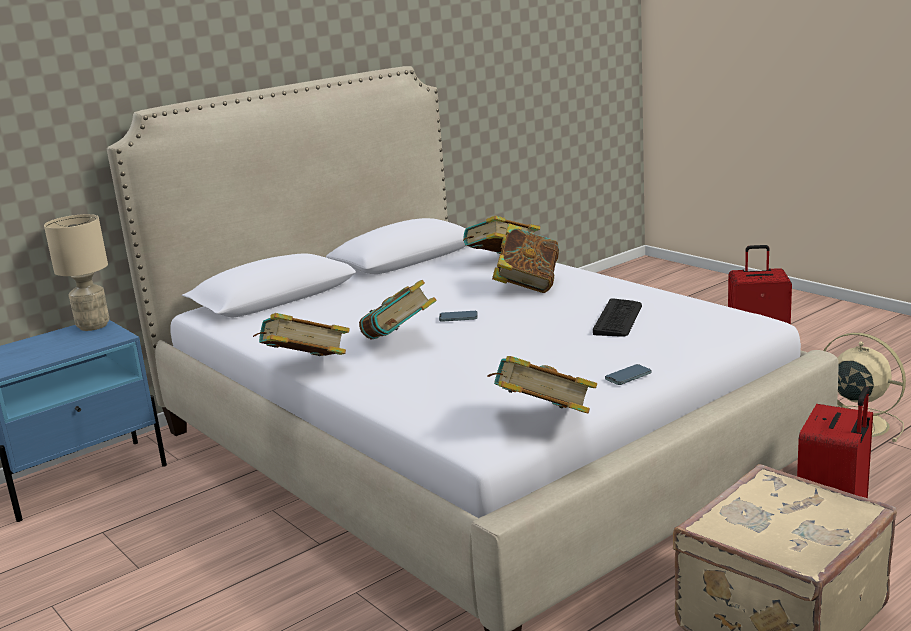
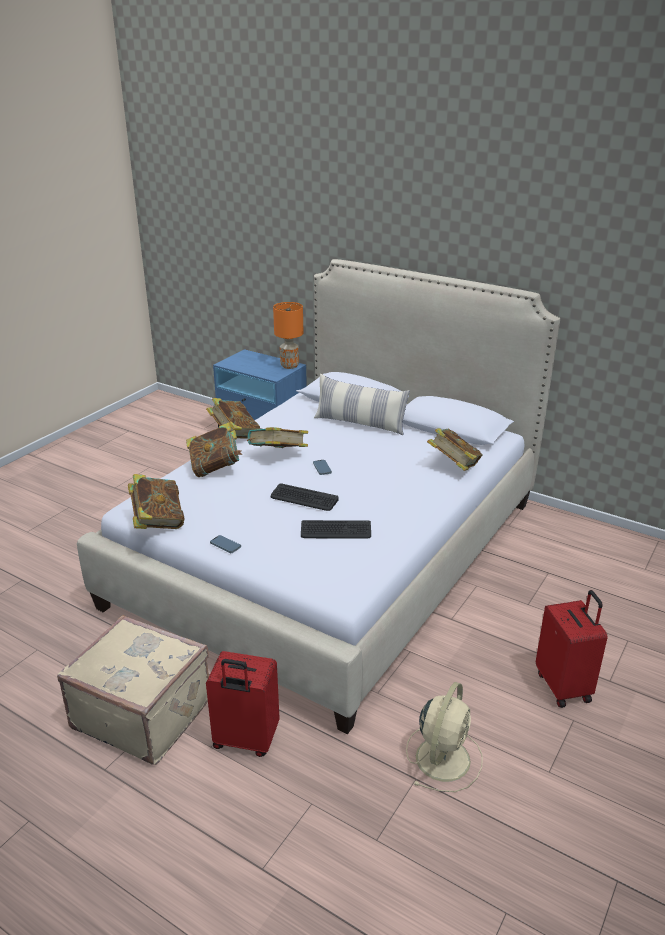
camera: 70 degrees right, 10 degrees up
beige table lamp [44,214,109,331] -> orange table lamp [273,302,303,369]
book [492,223,559,293] -> book moved to [186,422,243,477]
none -> keyboard [271,483,339,511]
none -> pillow [314,374,410,435]

